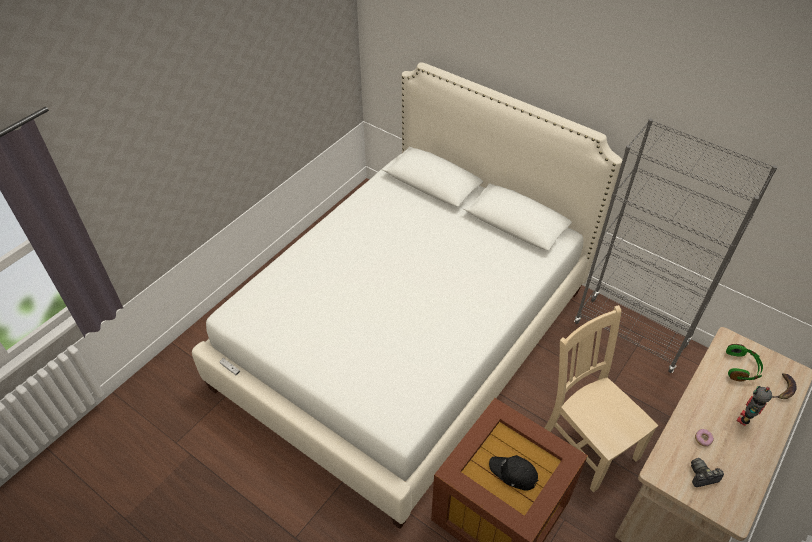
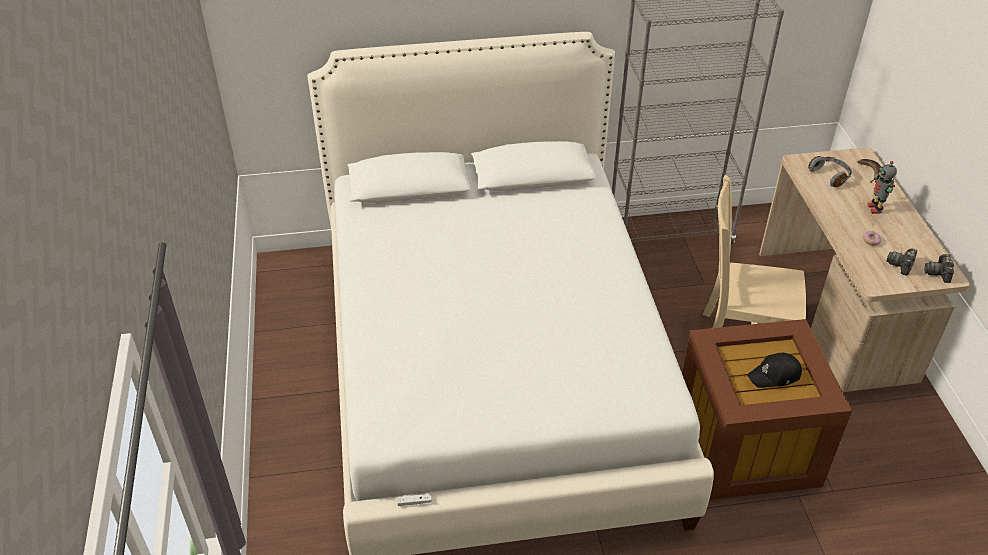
camera: 45 degrees left, 5 degrees down
green headphones [726,344,763,381] -> grey headphones [808,156,852,187]
none -> camera [924,254,954,283]

